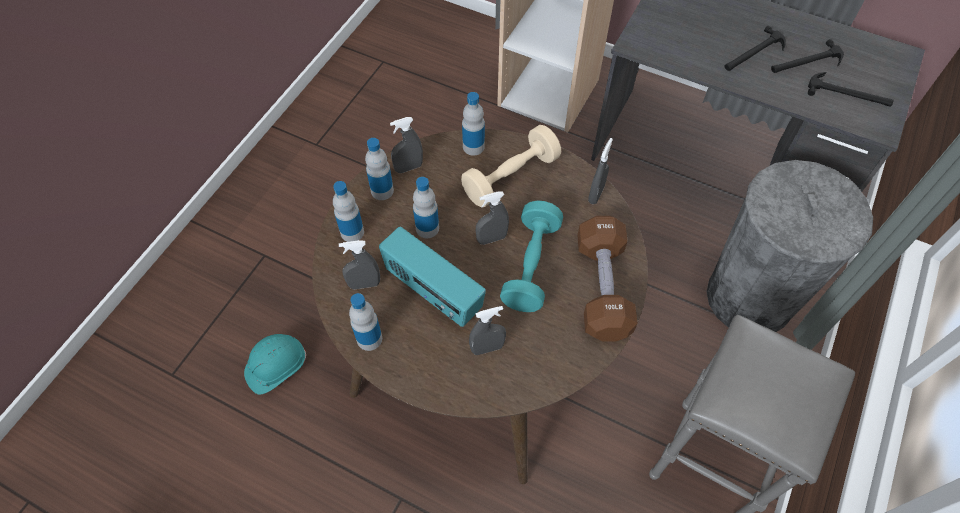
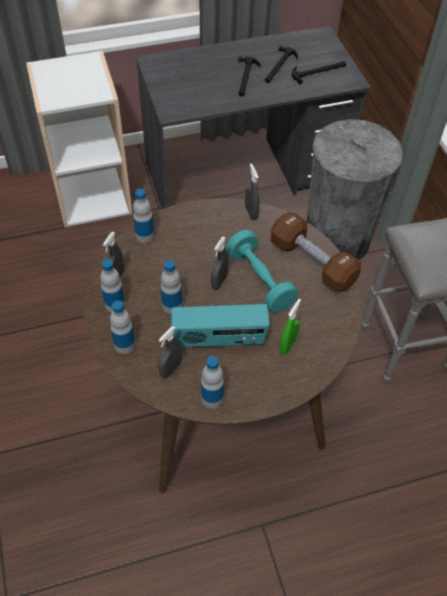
camera: 45 degrees left, 5 degrees down
turquoise hard hat [244,334,306,395] -> none
beige dumbbell [461,125,561,207] -> none
grey spray bottle [469,306,506,355] -> green spray bottle [279,299,301,355]

